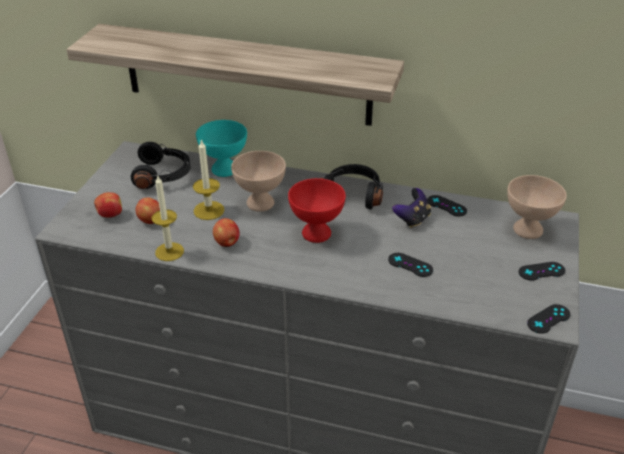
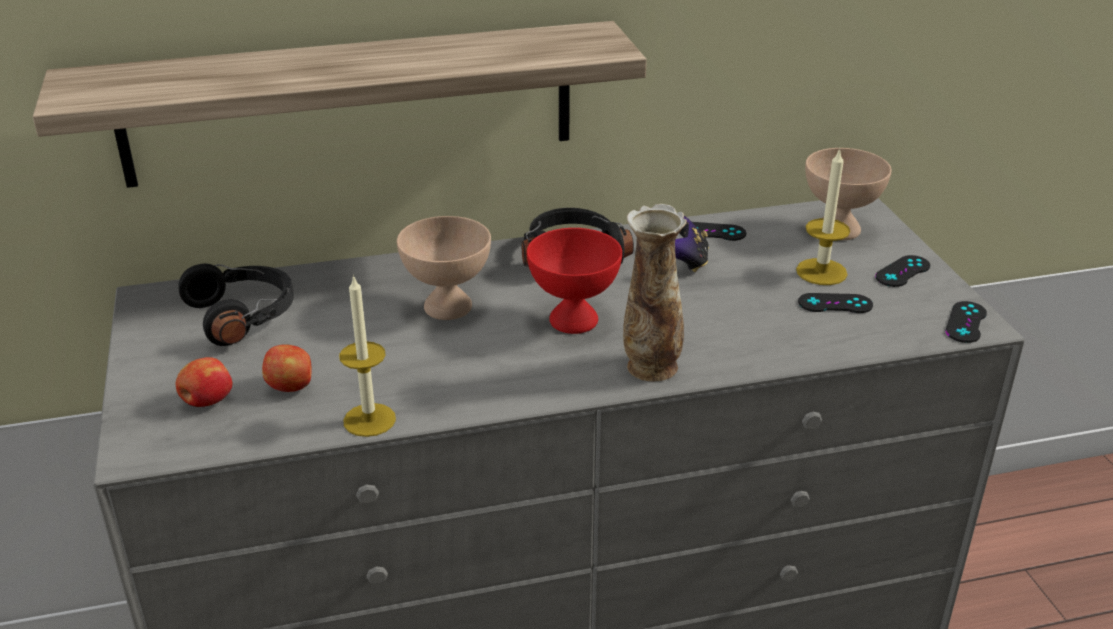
camera: 30 degrees left, 5 degrees down
candle [193,139,225,220] -> candle moved to [796,148,850,285]
turquoise bowl [196,120,247,177] -> none
apple [213,218,240,247] -> none
black game controller [388,253,433,277] -> black game controller moved to [798,293,873,313]
none -> vase [623,204,687,382]

